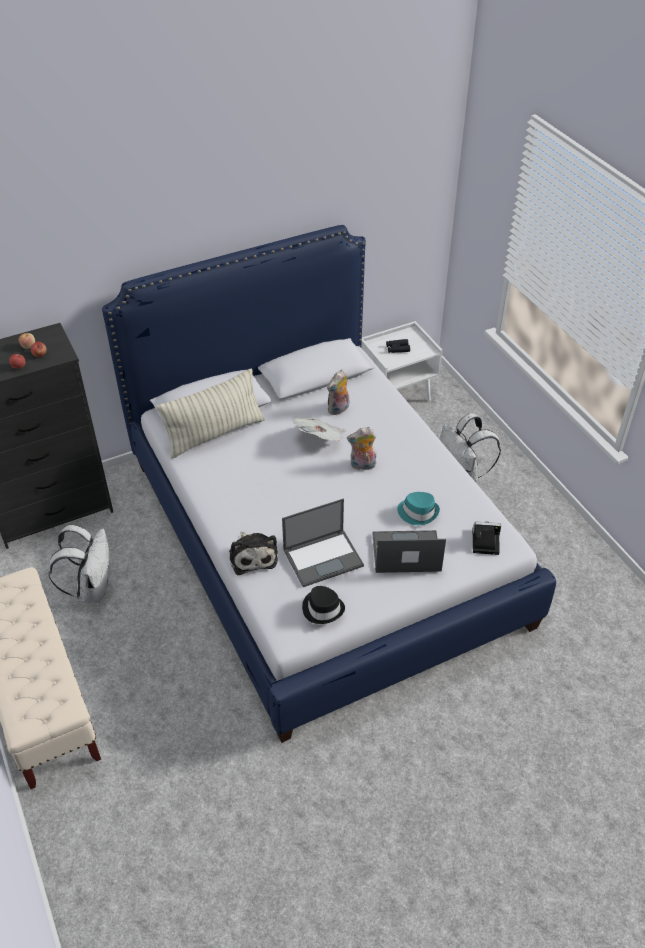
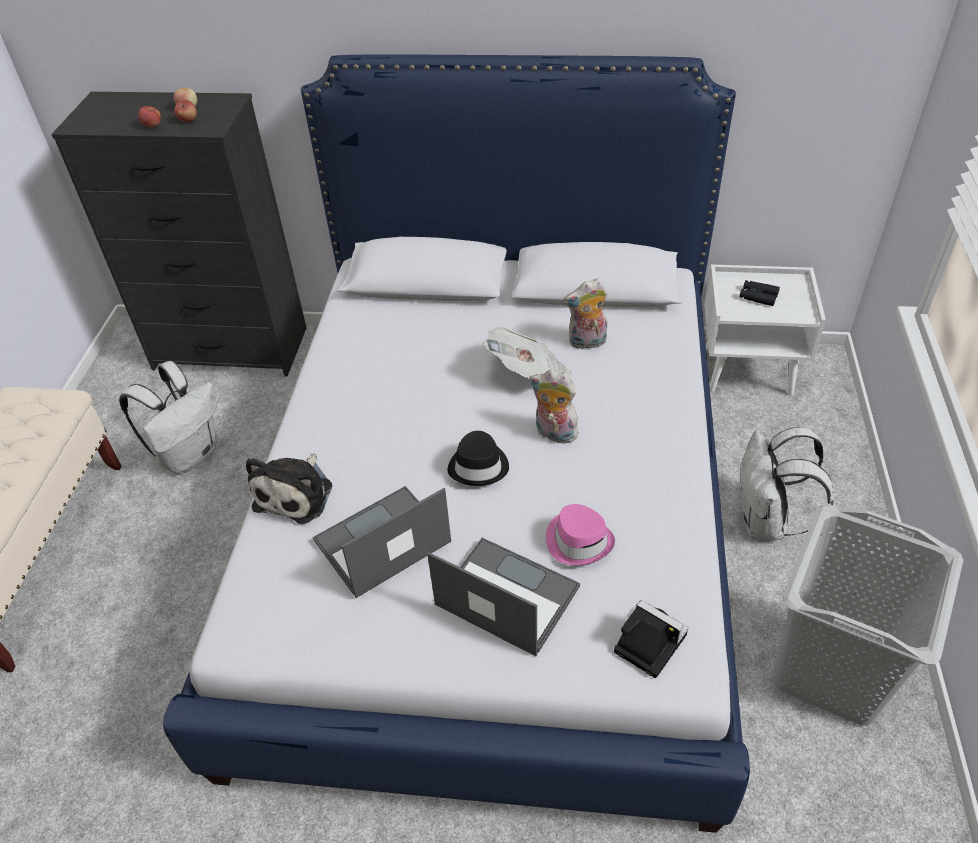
camera: 35 degrees right, 0 degrees up
pillow [157,368,265,459] -> none
laptop [282,499,364,587] -> laptop turned 135 degrees clockwise [313,486,451,598]
black hat [302,586,345,624] -> black hat moved to [448,431,509,486]
turquoise hat [397,492,440,525] -> pink hat [546,504,615,566]
none -> grey laundry basket [772,504,963,726]

